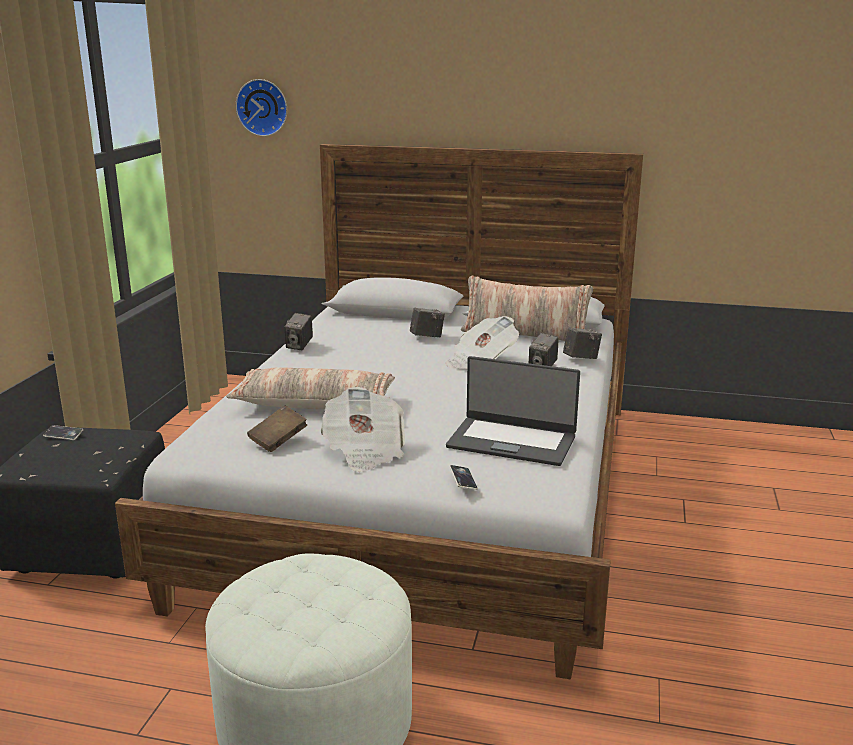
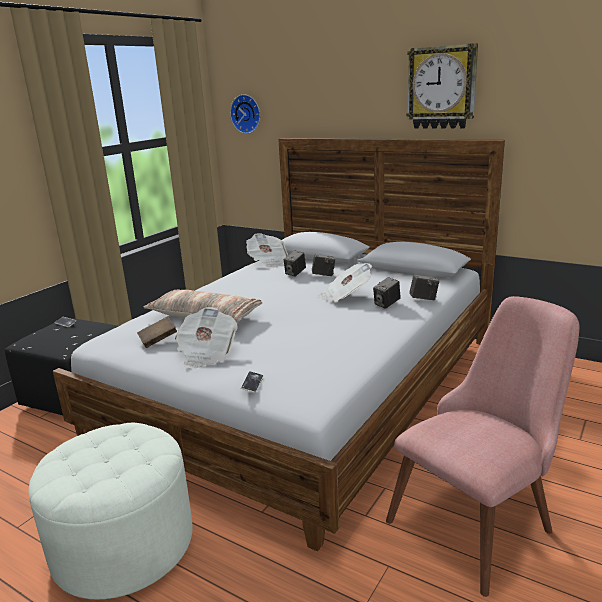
camera: 20 degrees right, 0 degrees up
camera [284,313,313,350] -> camera moved to [284,250,306,276]
laptop [446,356,580,466] -> none
pillow [461,276,593,341] -> none
none -> newspaper [246,233,288,269]
none -> pink chair [386,296,579,597]
none -> wall clock [406,43,478,129]

